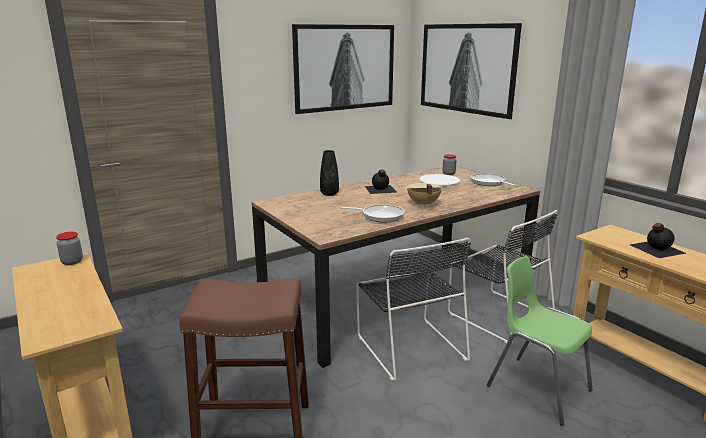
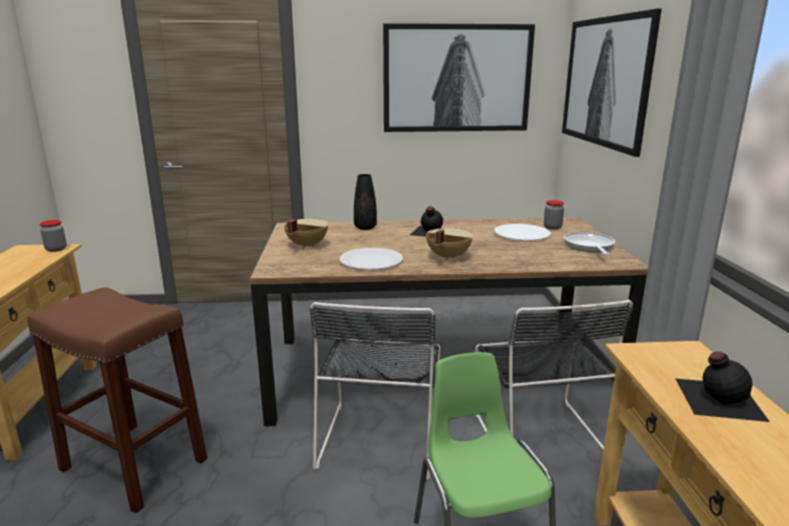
camera: 30 degrees right, 0 degrees up
frying pan [341,204,404,223] -> white plate [340,248,403,270]
none -> beige cooking pot [284,218,328,249]

